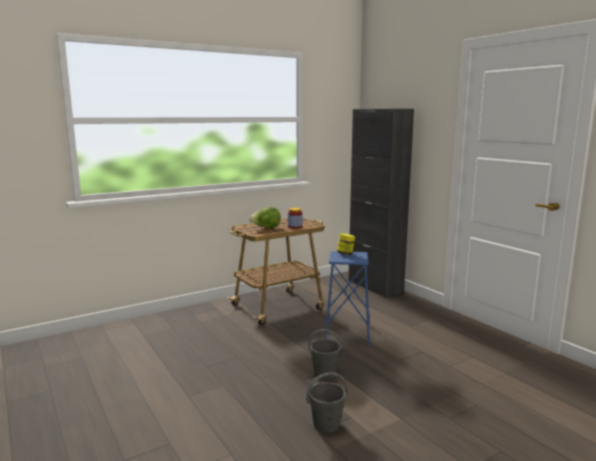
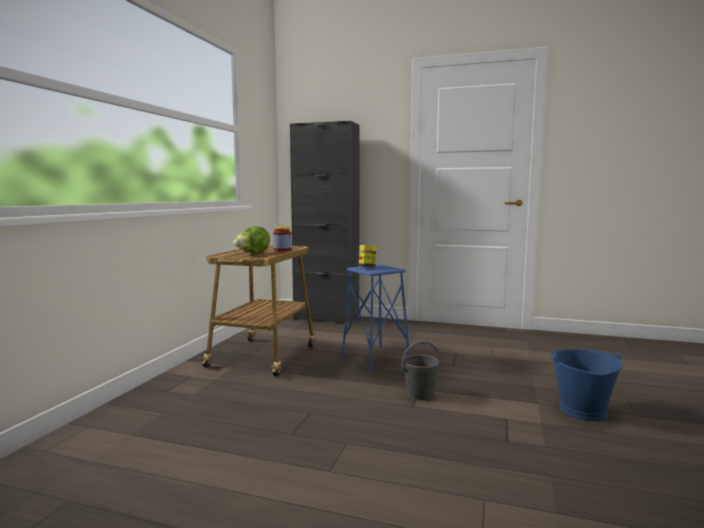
camera: 40 degrees left, 5 degrees down
grey bucket [306,373,348,433] -> none
none -> blue bucket [550,349,623,421]

